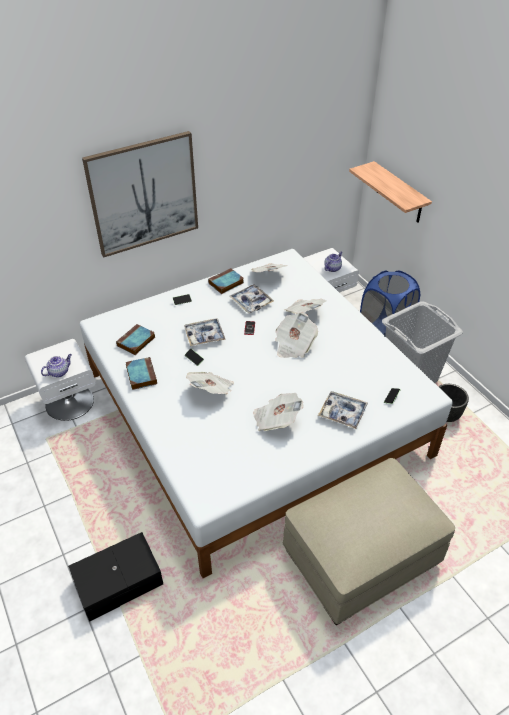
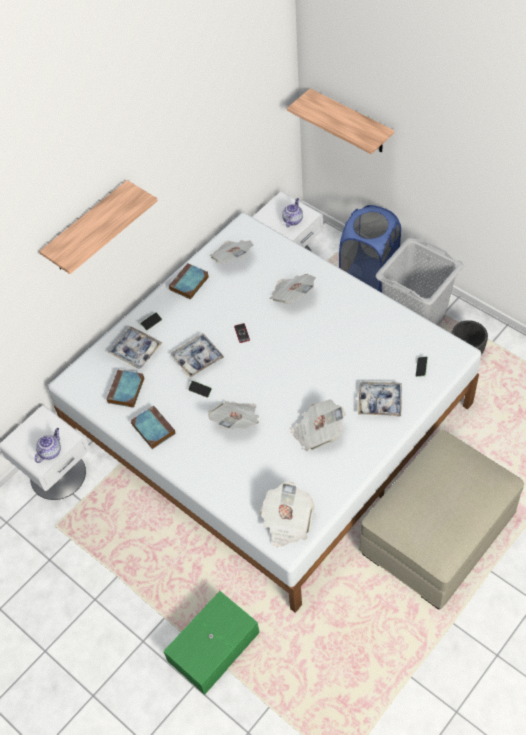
camera: 15 degrees left, 10 degrees up
black storage box [68,532,163,622] -> green storage box [163,591,259,695]
picture [82,131,198,258] -> shelf [39,180,158,274]
tray [230,284,274,313] -> tray moved to [108,327,162,369]
newspaper [275,313,318,358] -> newspaper moved to [260,482,315,547]

